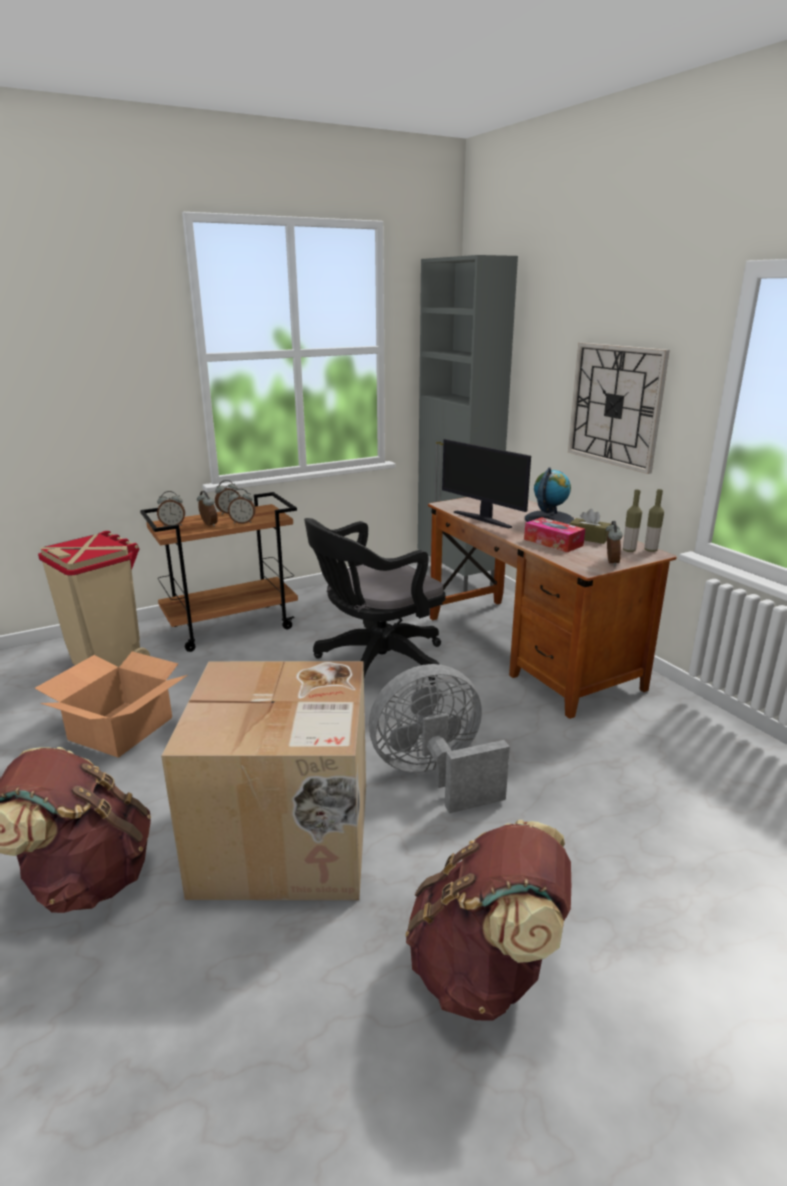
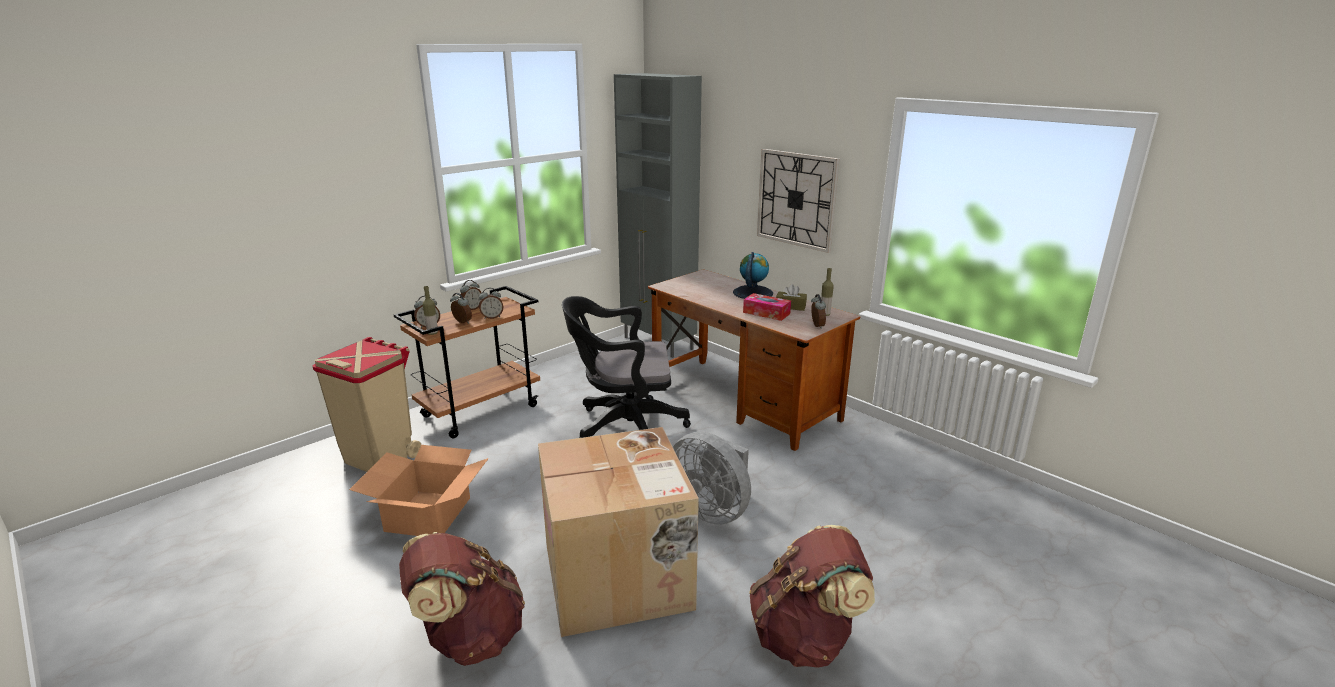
camera: 15 degrees left, 0 degrees up
black office chair [304,518,446,685] -> black office chair turned 45 degrees clockwise [562,296,691,438]
grey fan [369,664,510,813] -> grey fan turned 105 degrees counterclockwise [673,432,751,525]
monitor [442,439,531,528] -> none
bottle [644,489,664,552] -> bottle moved to [422,286,438,335]

